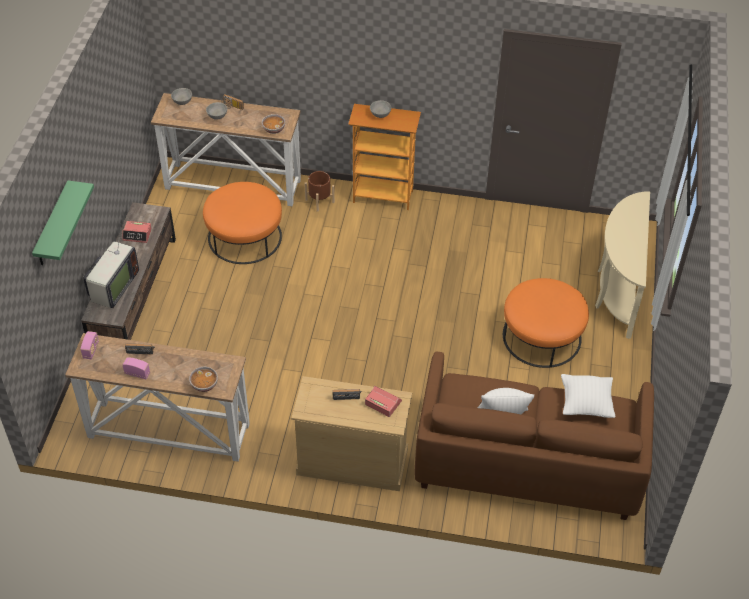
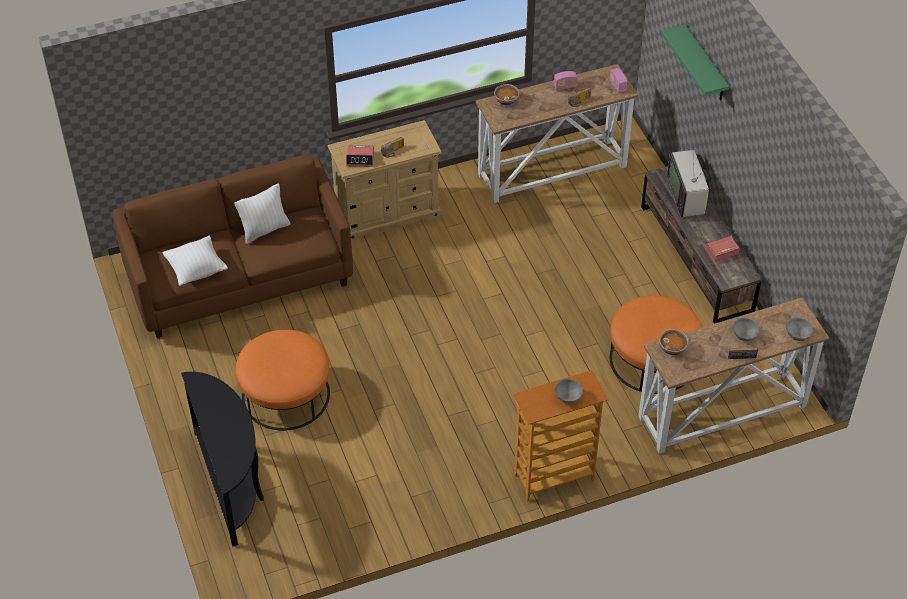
camera: 150 degrees right, 0 degrees up
brown planter [305,171,335,212] -> none
beige console table [595,191,650,339] -> black console table [181,372,263,547]

